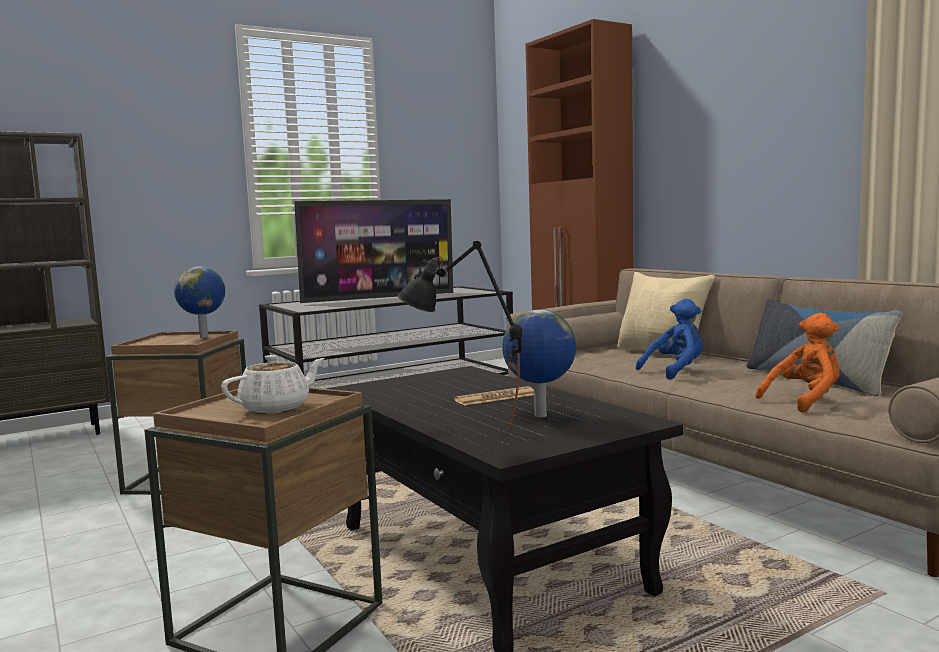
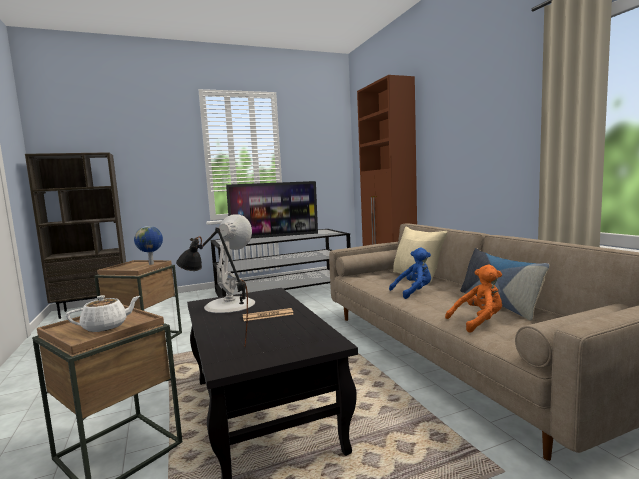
camera: 10 degrees right, 0 degrees up
globe [502,310,576,417] -> none
none -> white table lamp [204,214,255,313]

